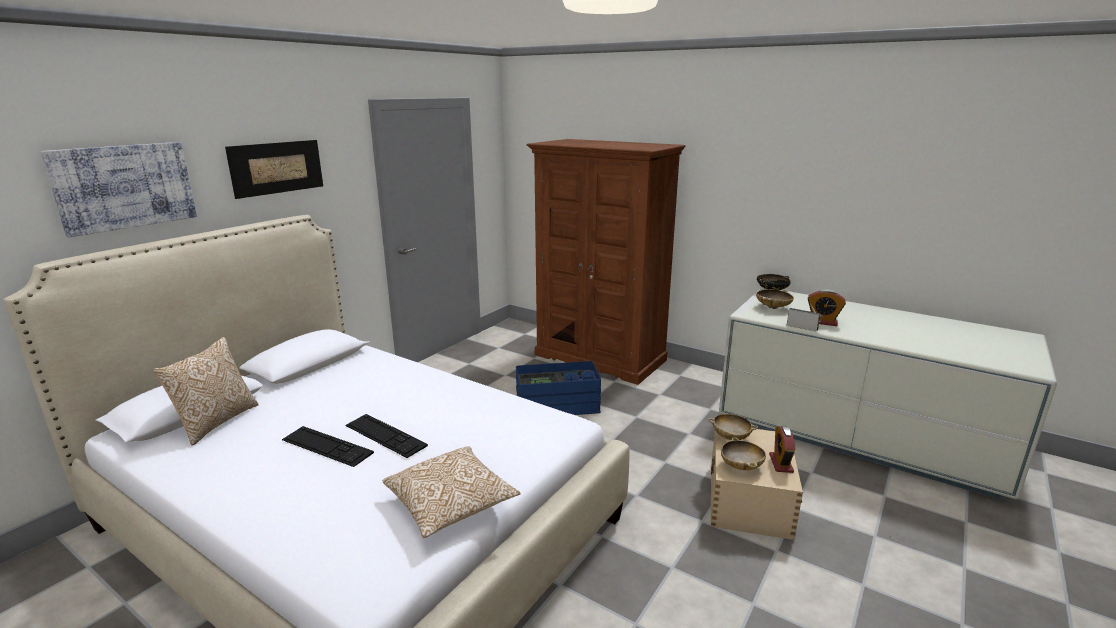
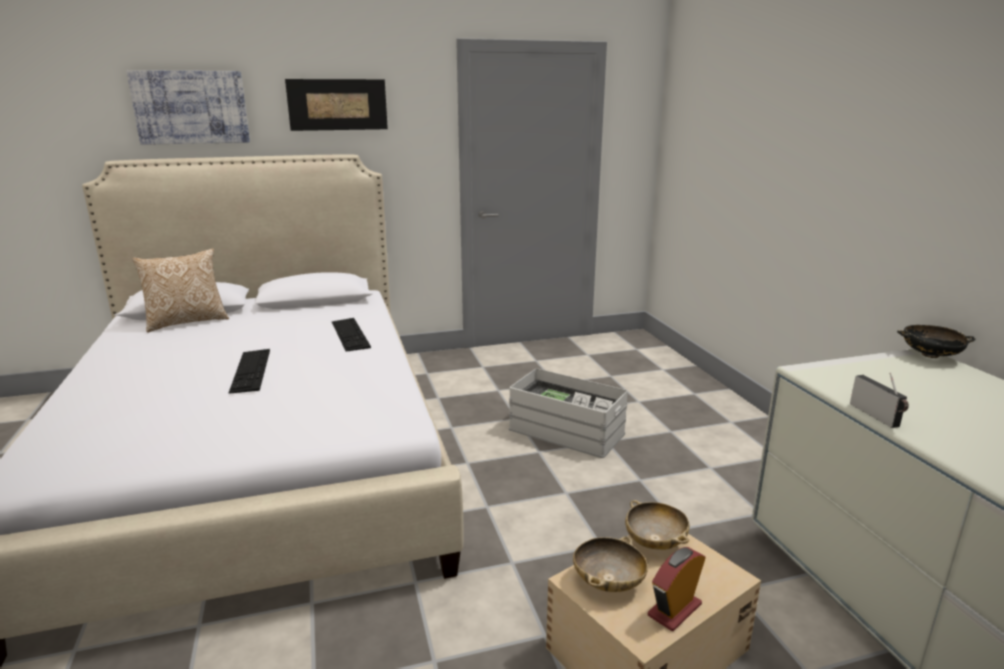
camera: 40 degrees right, 0 degrees up
keyboard [282,426,374,467] -> keyboard moved to [332,318,371,352]
pillow [383,446,521,538] -> none
blue storage box [516,361,601,415] -> grey storage box [509,368,628,458]
brown wardrobe [526,139,686,385] -> none
beige bowl [756,289,794,309] -> none
alarm clock [808,289,846,326] -> none

